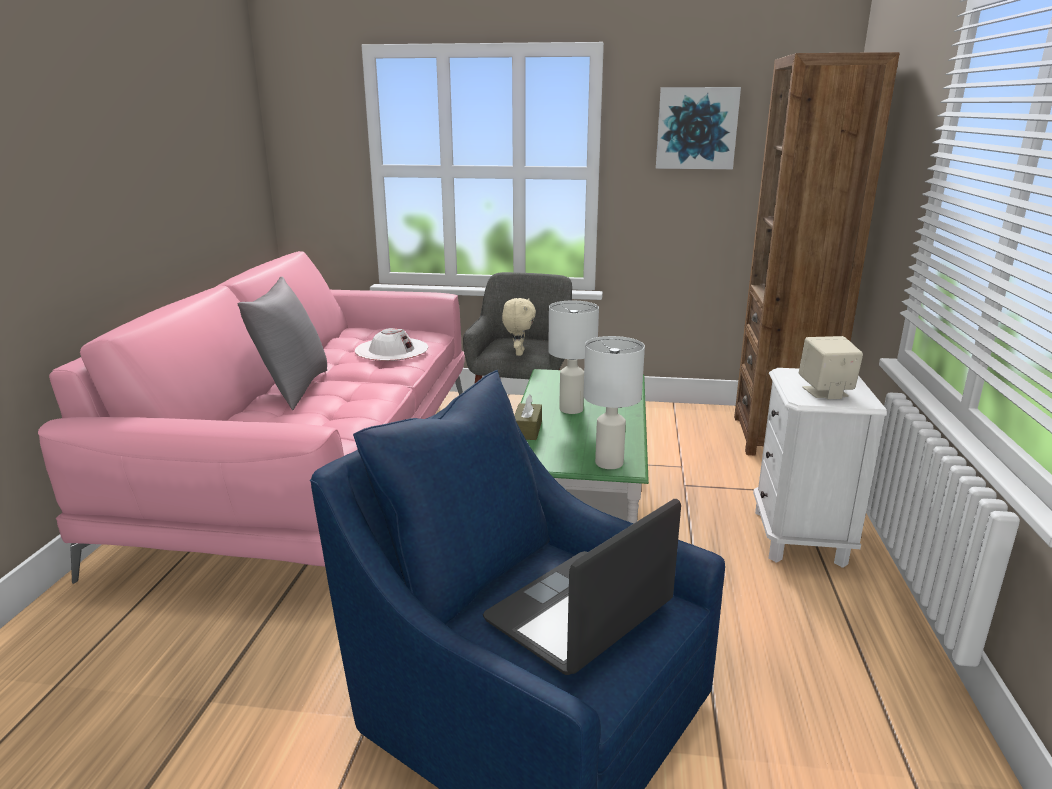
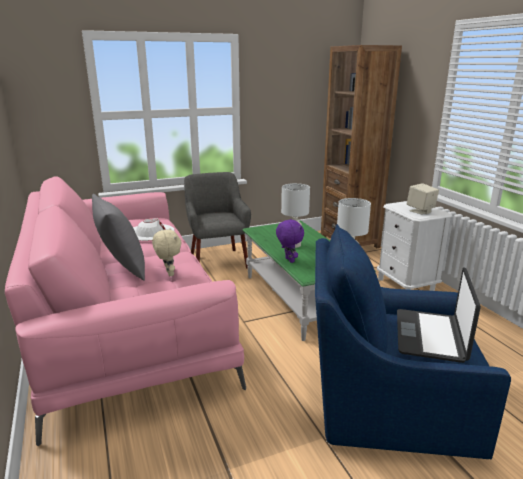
camera: 30 degrees left, 0 degrees up
beige plush toy [502,298,536,356] -> beige plush toy moved to [152,228,181,276]
brown tissue box [514,394,542,440] -> purple plush toy [276,219,304,263]
picture [656,87,741,169] -> none

